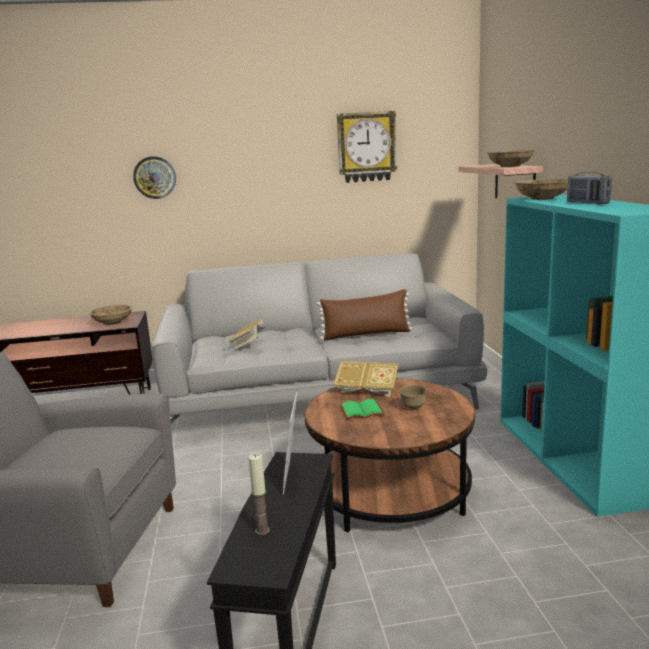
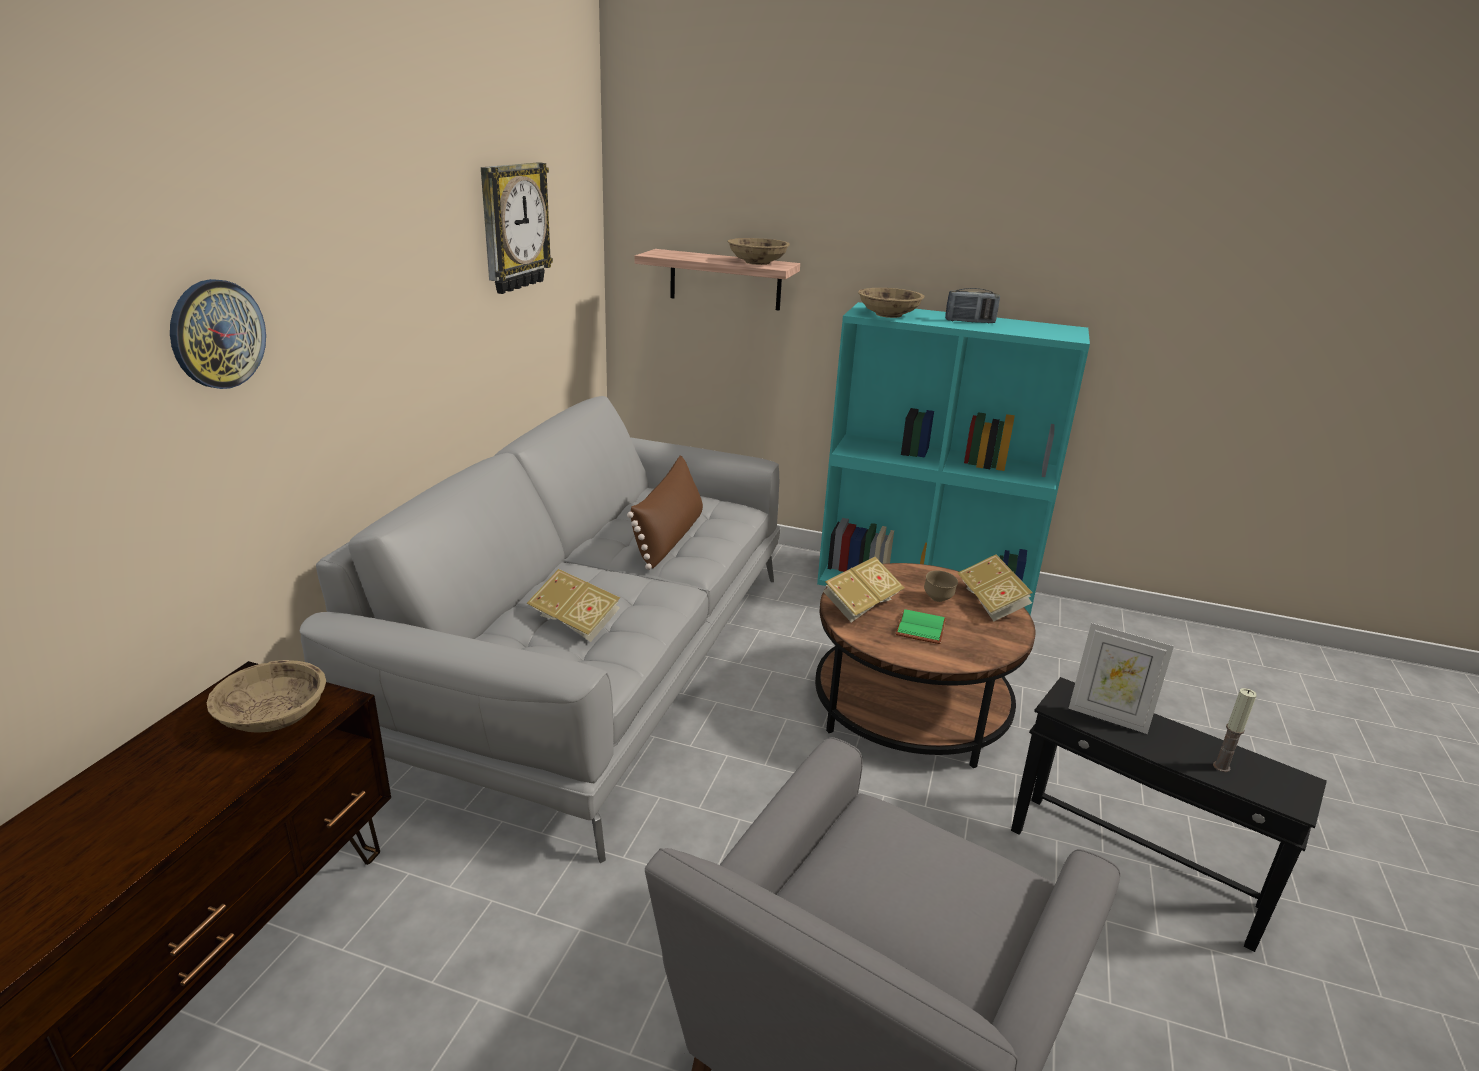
camera: 65 degrees left, 10 degrees up
none -> book [958,555,1033,622]

